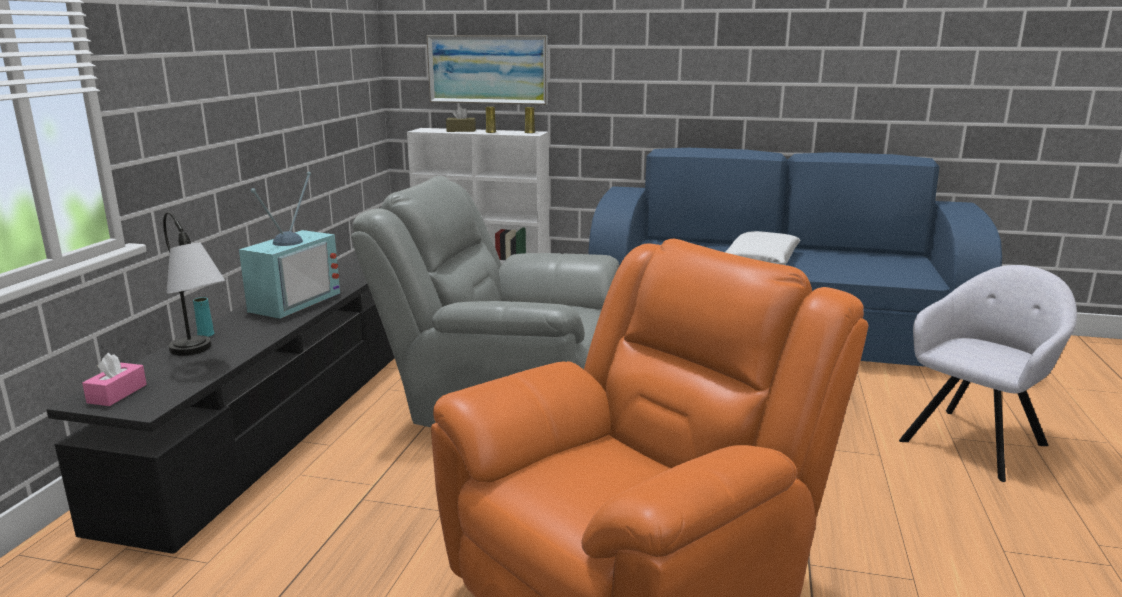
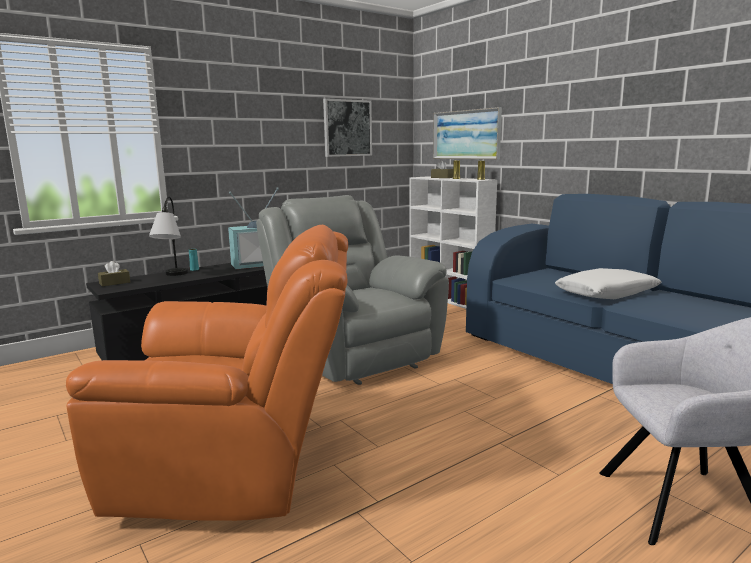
camera: 40 degrees right, 5 degrees down
pink tissue box [82,353,147,406] -> brown tissue box [98,261,130,287]
none -> picture [323,98,372,157]

